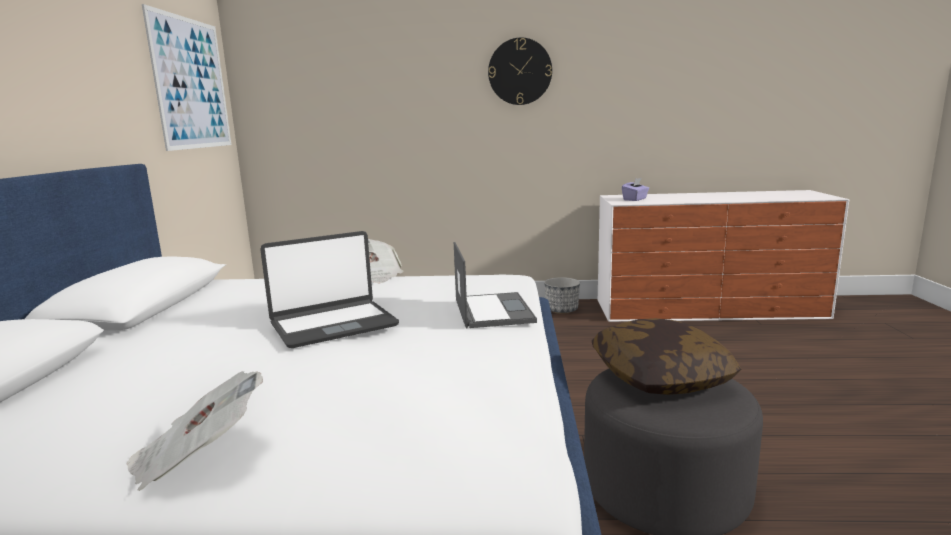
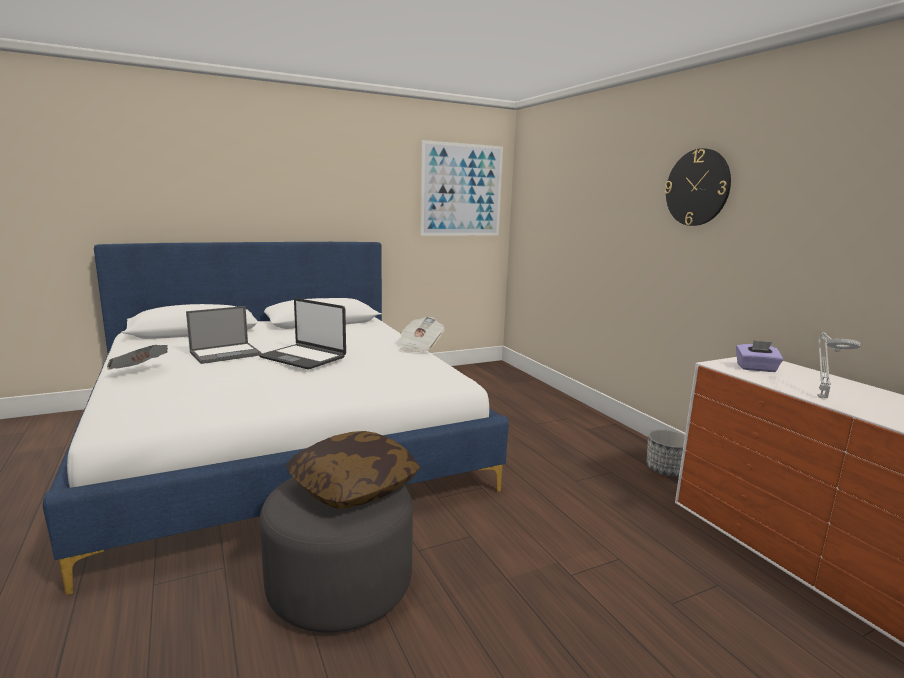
camera: 60 degrees right, 0 degrees up
laptop [454,242,537,328] -> laptop moved to [186,306,262,364]
none -> grey table lamp [817,332,860,398]

